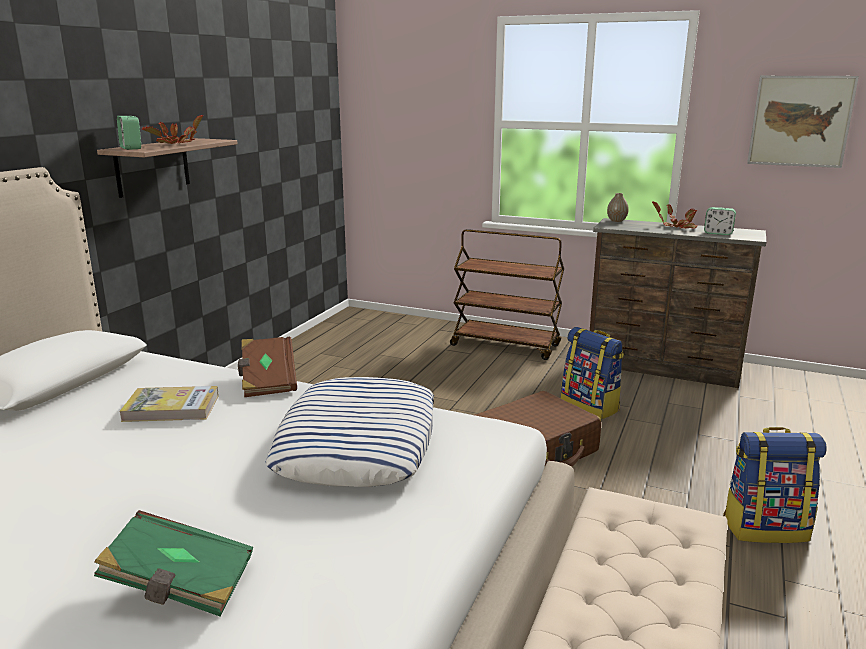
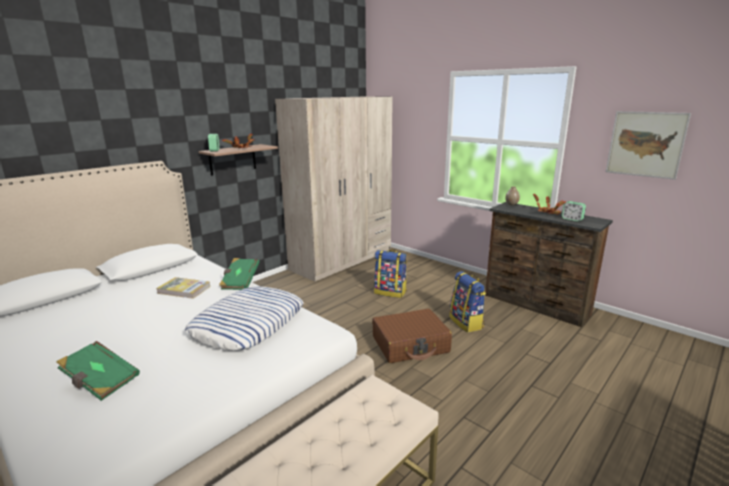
camera: 20 degrees right, 0 degrees up
brown book [238,337,297,397] -> green book [219,258,260,290]
brown cart [450,229,564,360] -> none
backpack [723,427,827,543] -> backpack moved to [374,250,407,298]
none -> beige wardrobe [275,96,393,282]

